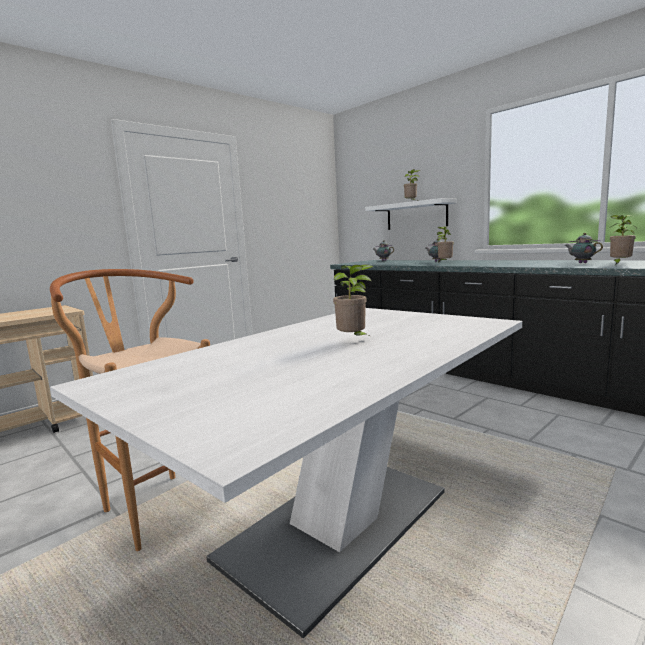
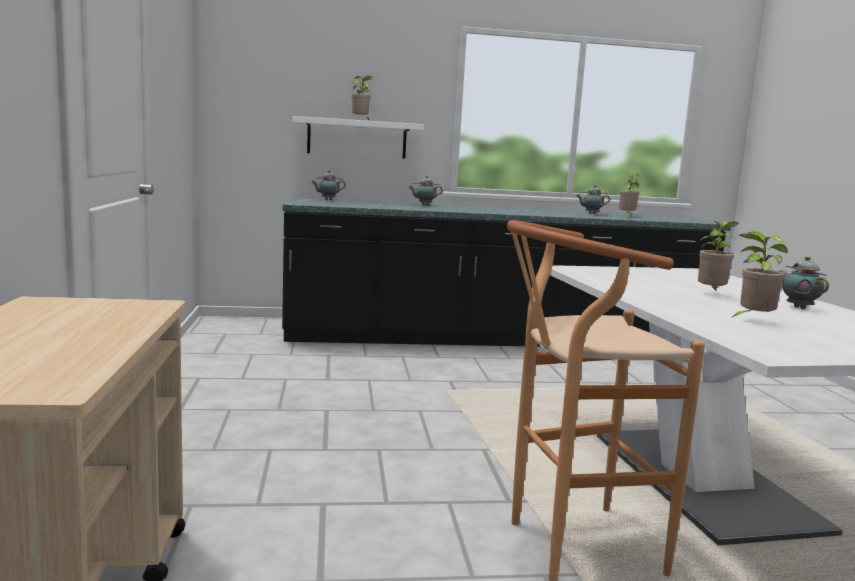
camera: 55 degrees left, 0 degrees up
potted plant [437,226,454,262] -> potted plant moved to [730,232,788,319]
none -> teapot [780,256,829,309]

